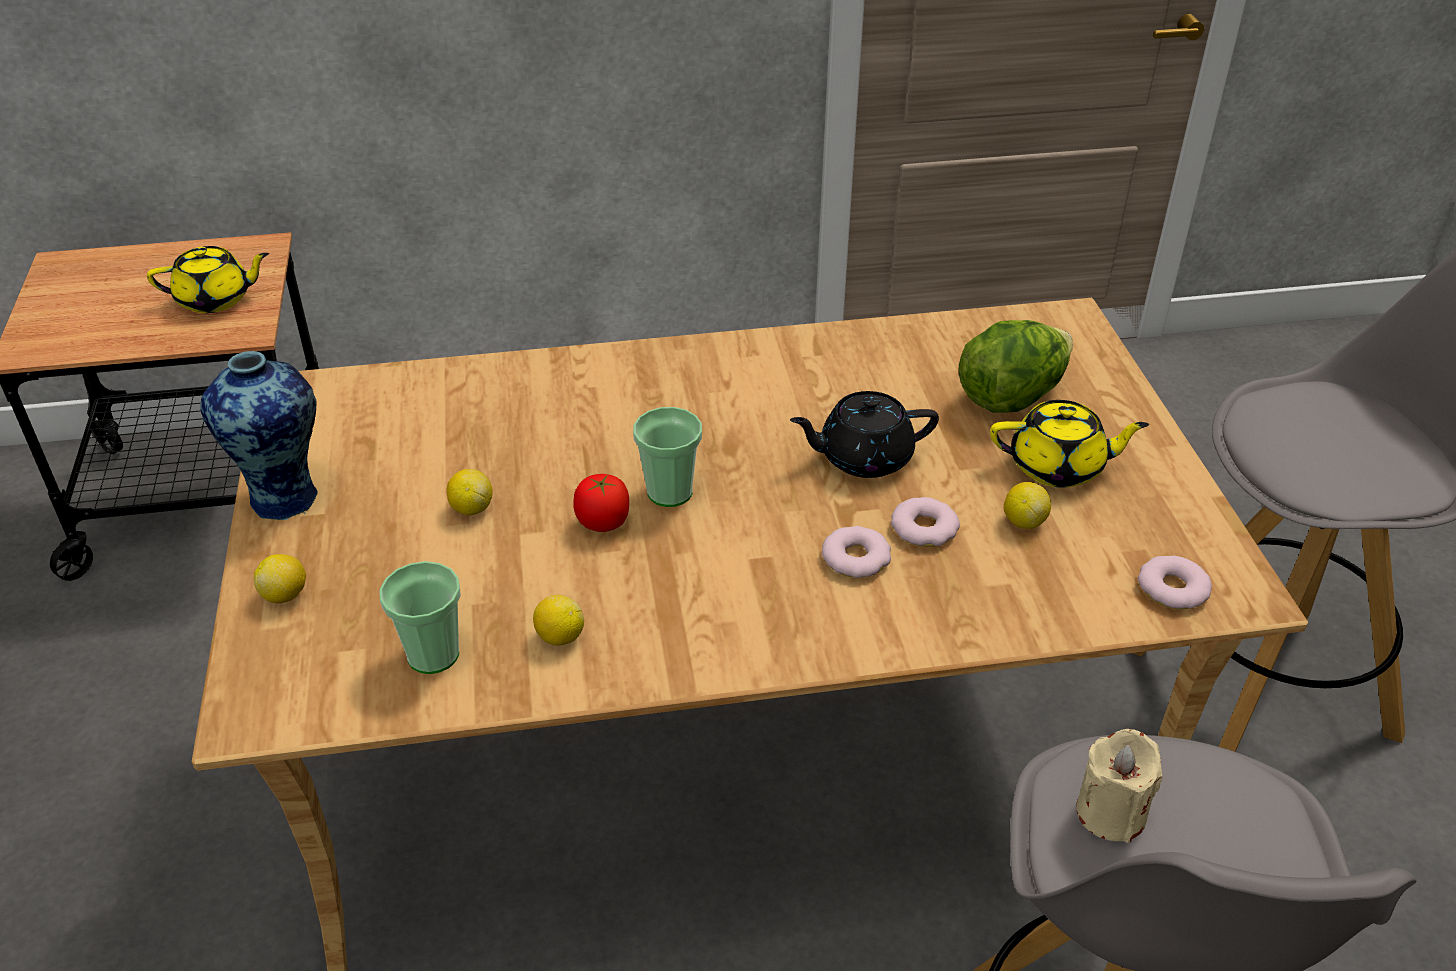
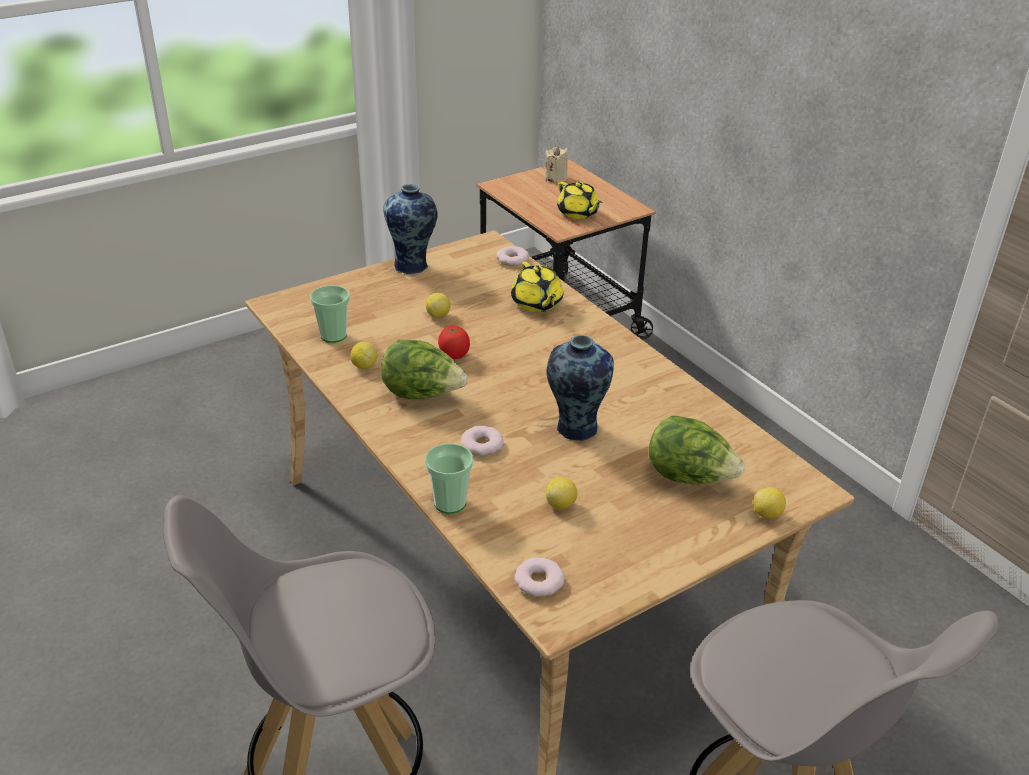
camera: 65 degrees right, 5 degrees down
lemon [254,554,306,603] -> lemon moved to [754,487,786,518]
cup [633,407,702,507] -> cup moved to [425,443,473,514]
black teapot [790,391,939,478] -> vase [546,335,614,441]
donut [891,497,960,547] -> donut moved to [496,246,529,266]
yellow teapot [990,400,1149,488] -> yellow teapot moved to [511,262,563,312]
beige candle [1076,729,1162,843] -> beige candle moved to [545,146,569,182]
none -> lettuce [381,340,468,399]

